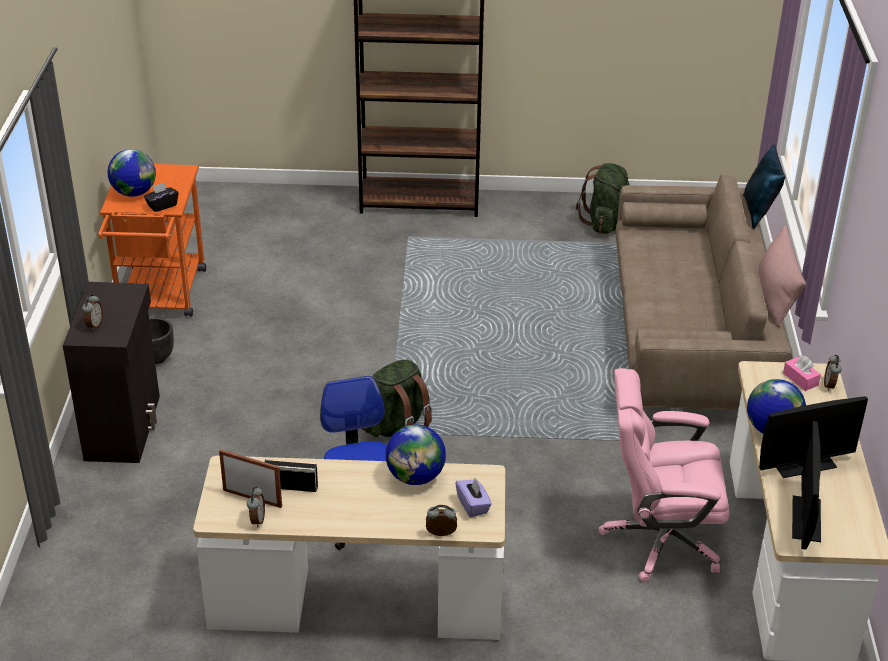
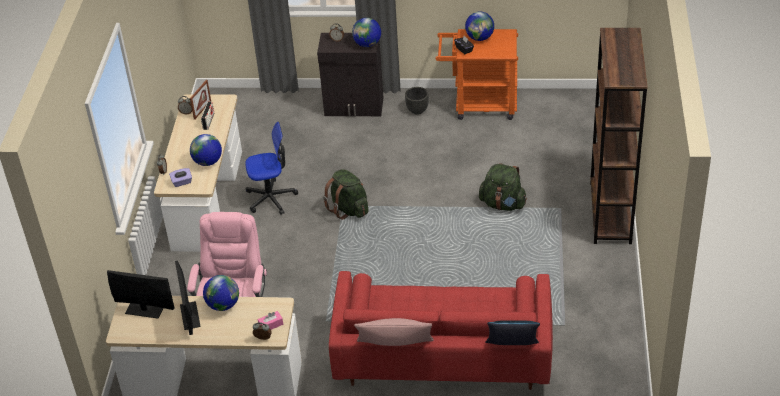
camera: 95 degrees right, 5 degrees up
green backpack [576,163,630,234] -> green backpack moved to [479,163,527,211]
beige sofa [616,175,793,410] -> red sofa [329,271,553,390]
none -> globe [352,18,381,47]

